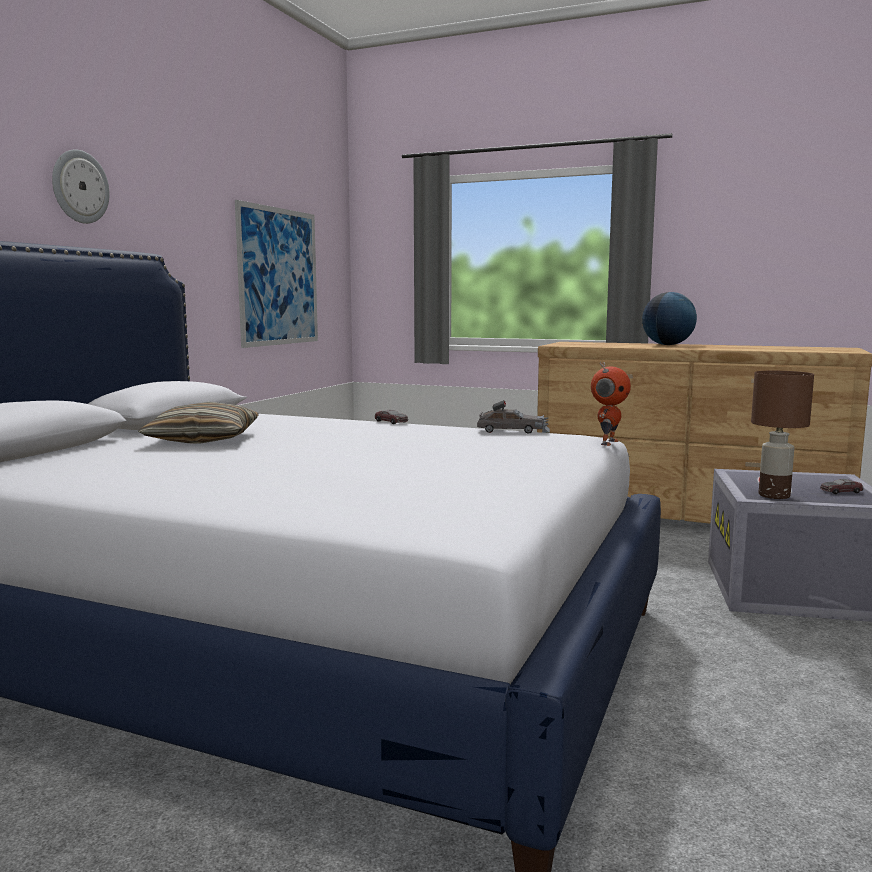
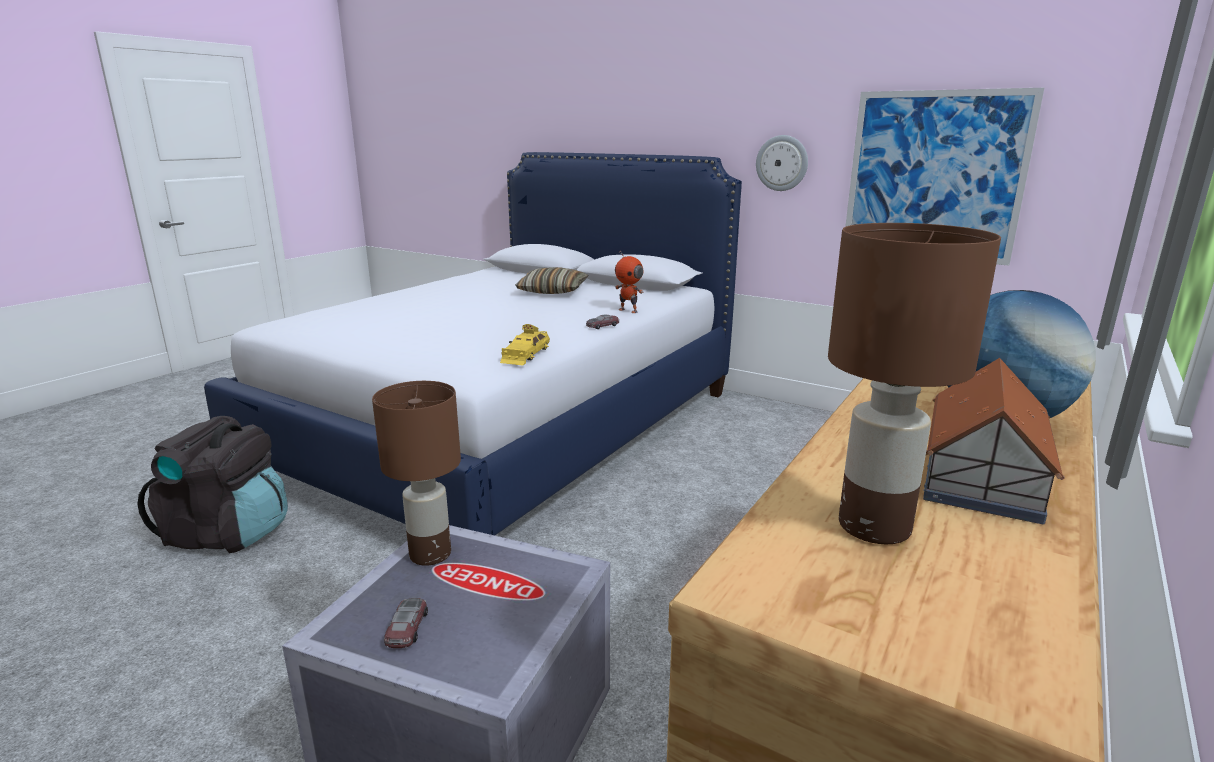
camera: 100 degrees right, 10 degrees up
wall clock [52,149,110,224] -> wall clock moved to [756,135,808,191]
grey toy car [477,400,550,434] -> yellow toy car [500,324,550,366]
toy robot [591,361,631,446] -> toy robot moved to [615,250,644,313]
none -> black backpack [137,416,288,553]
none -> brown table lamp [828,223,1001,544]
none -> toy house [923,358,1065,525]

